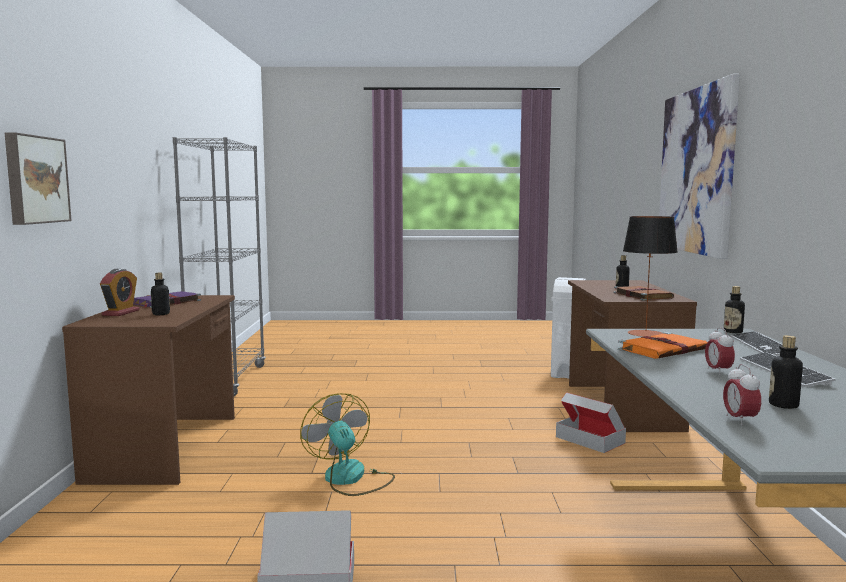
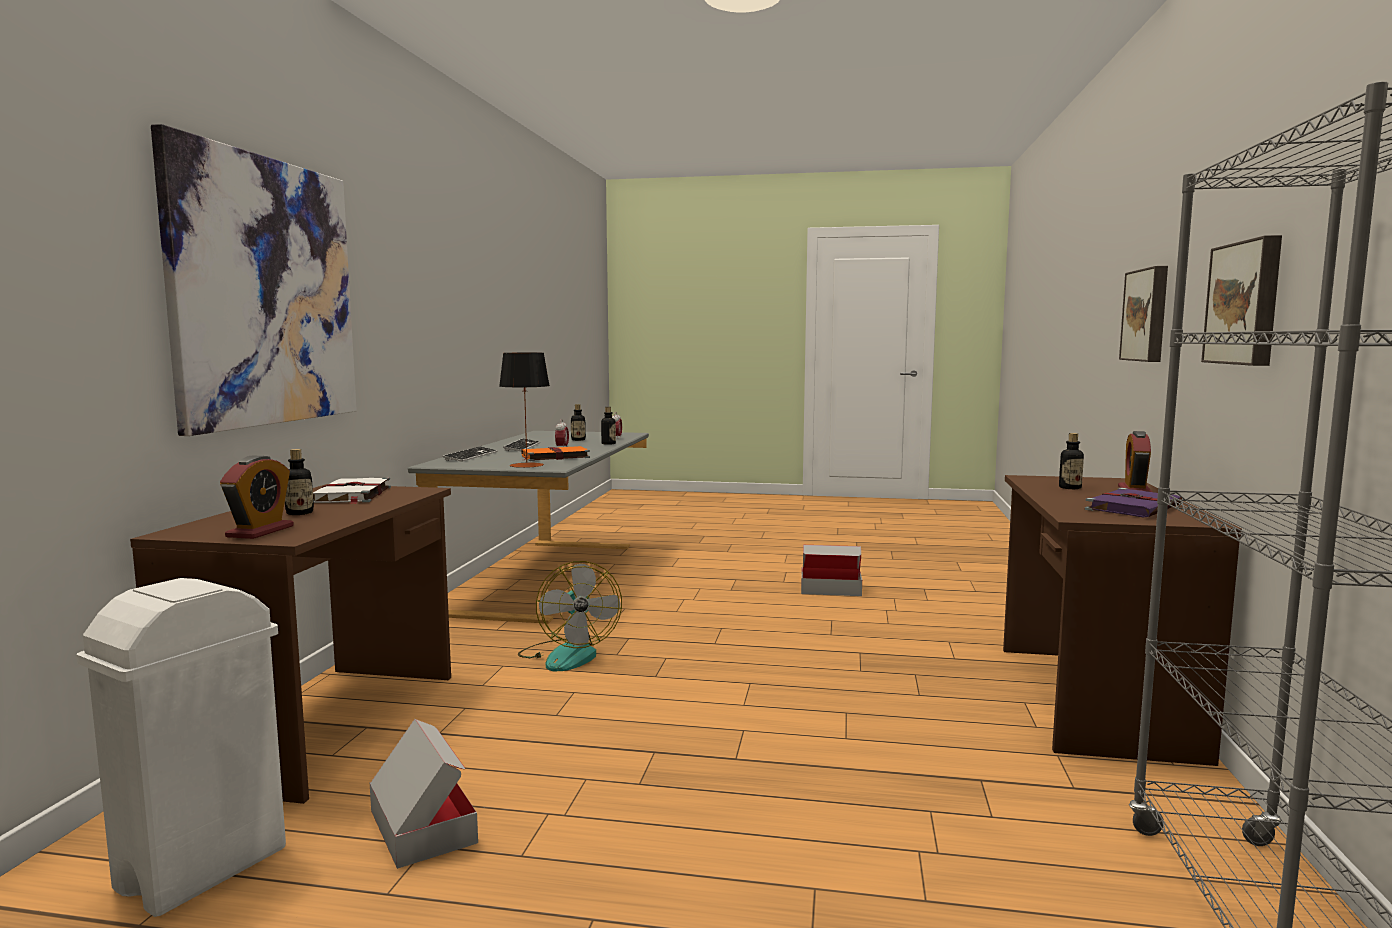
camera: 170 degrees left, 0 degrees up
fan [300,393,395,496] -> fan moved to [518,561,622,672]
cardboard box [556,392,626,453] -> cardboard box moved to [369,719,478,869]
brown book [614,286,674,301] -> white book [313,477,391,504]
bottle [724,286,745,333] -> bottle moved to [601,407,616,445]
none -> alarm clock [220,456,294,539]
none -> picture [1201,235,1282,366]

